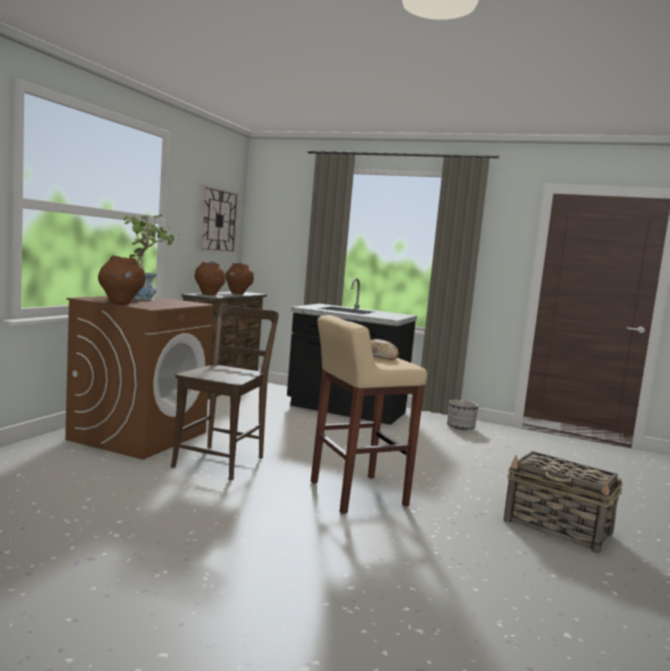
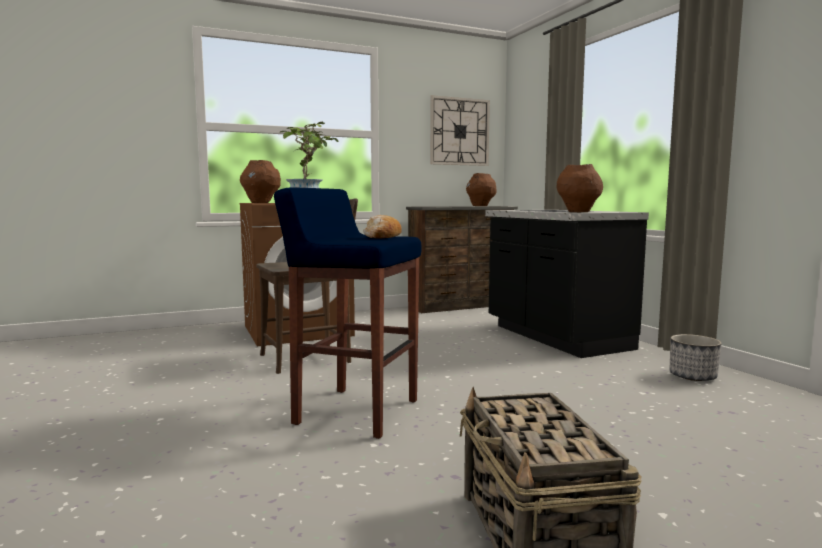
camera: 45 degrees right, 0 degrees up
brown vase [195,261,226,295] -> brown vase moved to [556,164,603,212]
beige stool [311,315,427,514] -> blue stool [274,187,422,439]

